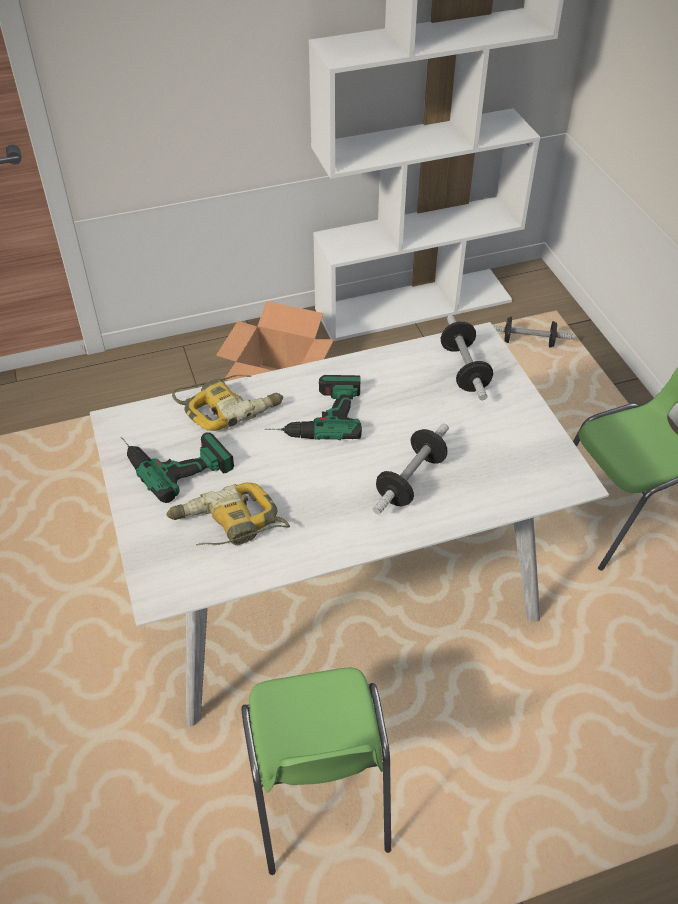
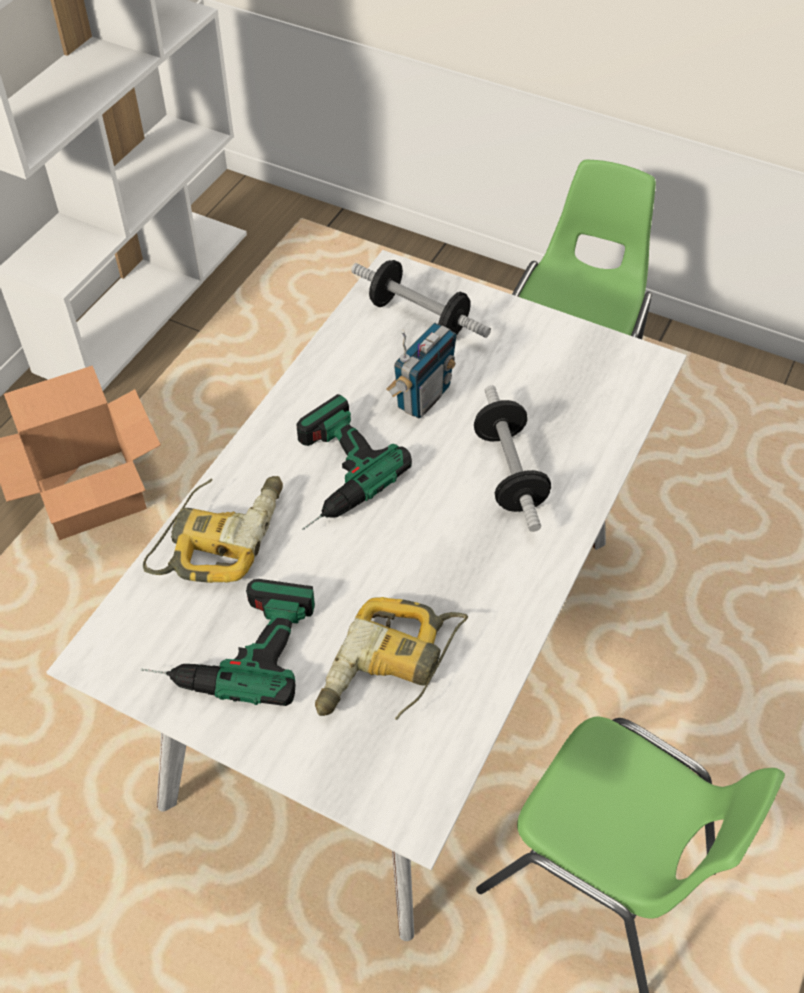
camera: 45 degrees left, 5 degrees up
dumbbell [493,317,574,348] -> none
none -> radio [386,323,457,419]

